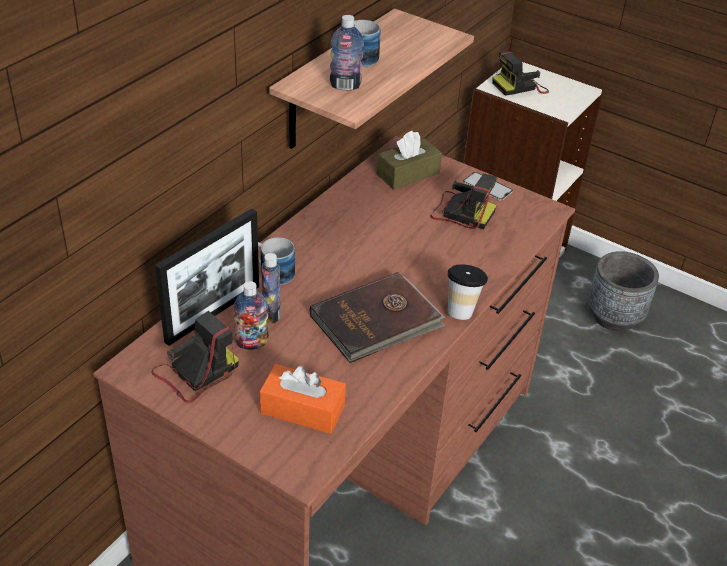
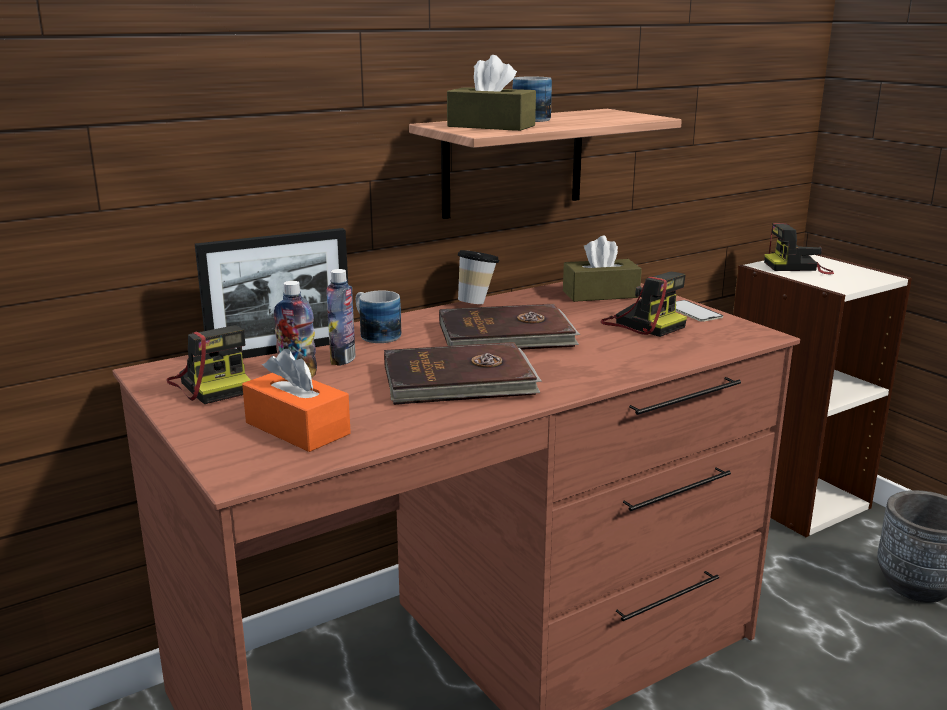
camera: 25 degrees right, 20 degrees down
camera [151,311,239,403] -> camera turned 75 degrees clockwise [167,325,250,404]
bottle [330,15,364,90] -> brown tissue box [447,55,536,131]
cup [448,264,488,320] -> cup moved to [458,250,499,304]
none -> brown book [439,304,580,350]

